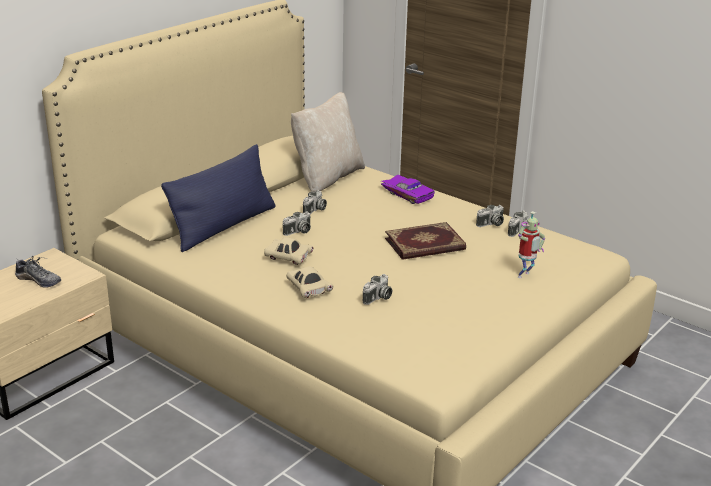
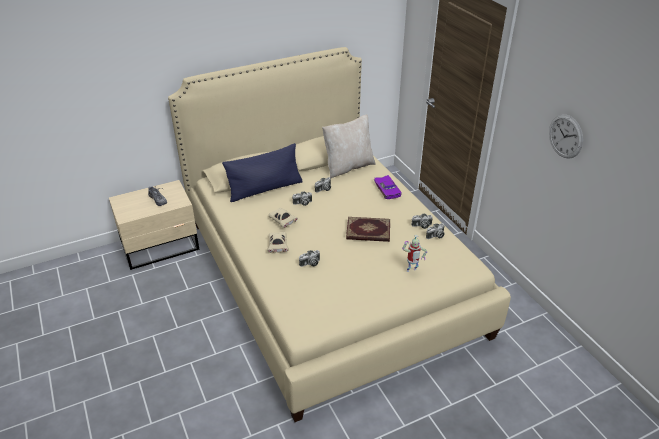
camera: 25 degrees right, 10 degrees up
none -> wall clock [549,114,583,159]

